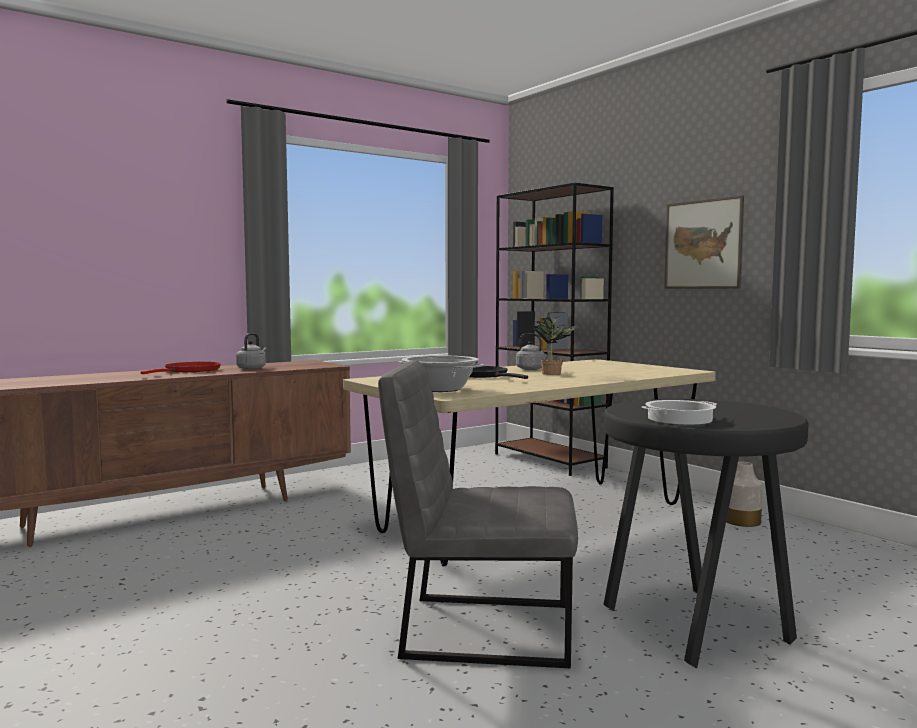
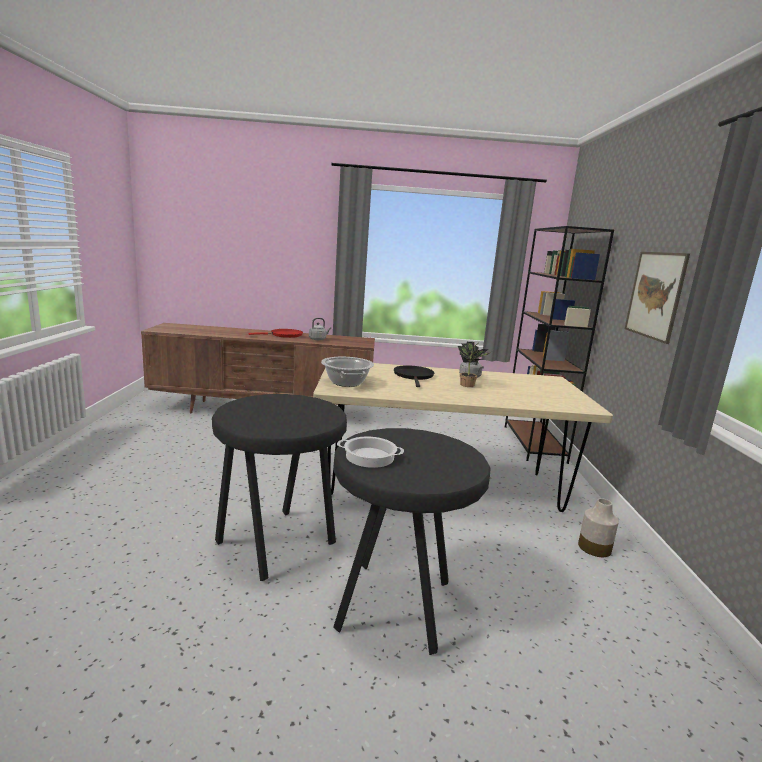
camera: 35 degrees right, 10 degrees up
grey chair [378,361,578,668] -> black stool [212,394,347,581]

